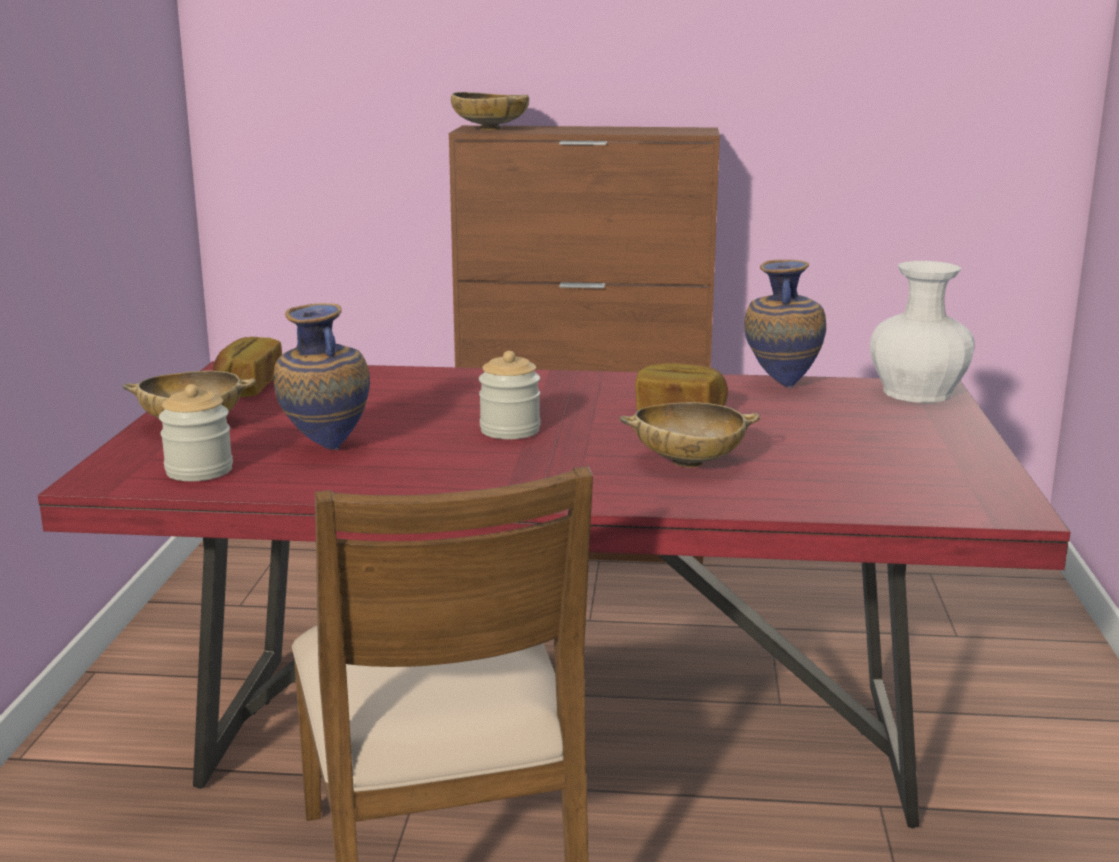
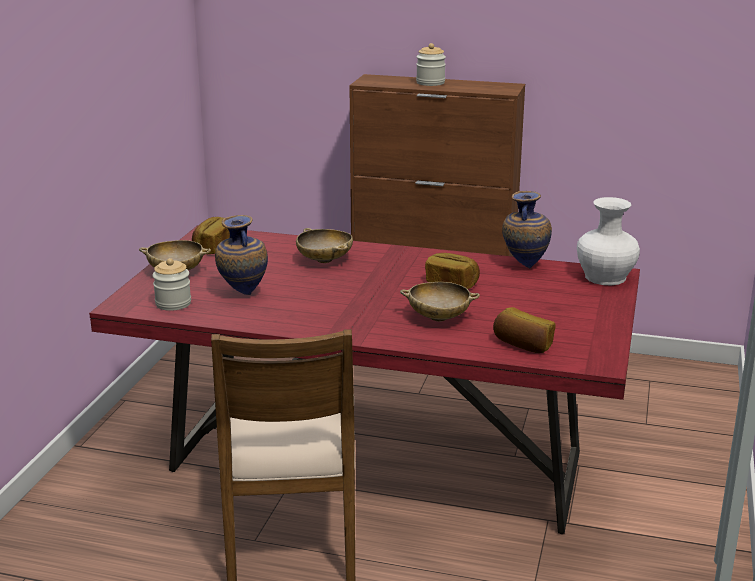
camera: 10 degrees right, 5 degrees up
beige bowl [451,92,529,130] -> beige bowl moved to [296,228,353,263]
jar [479,351,540,439] -> jar moved to [416,43,446,86]
none -> bread [493,307,556,353]

